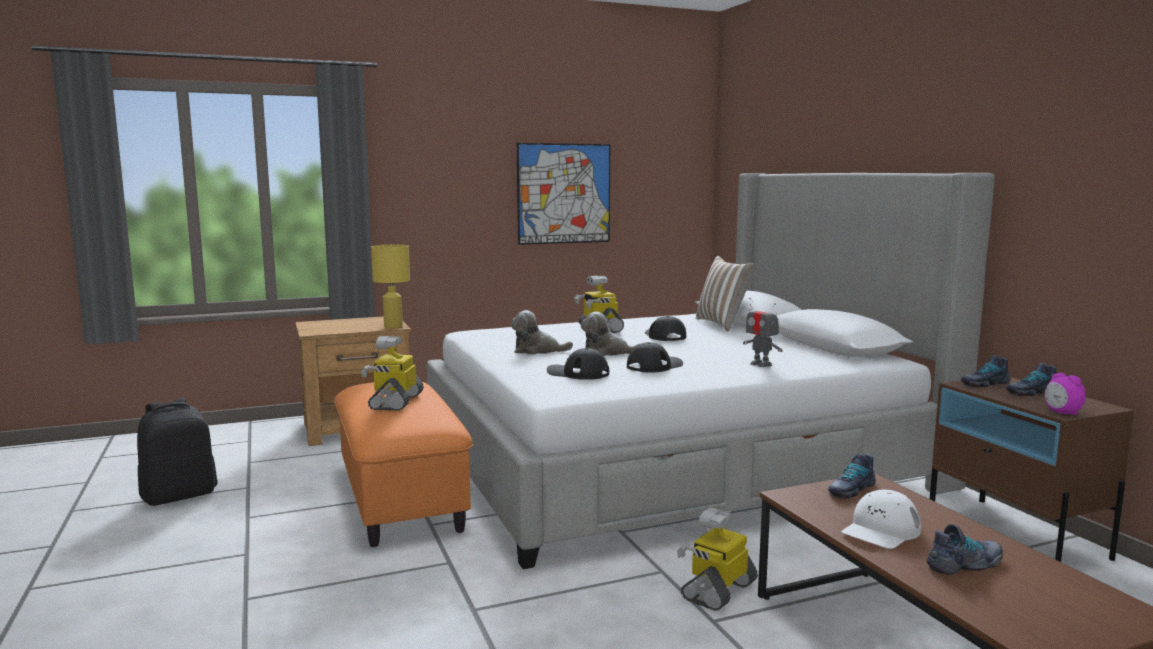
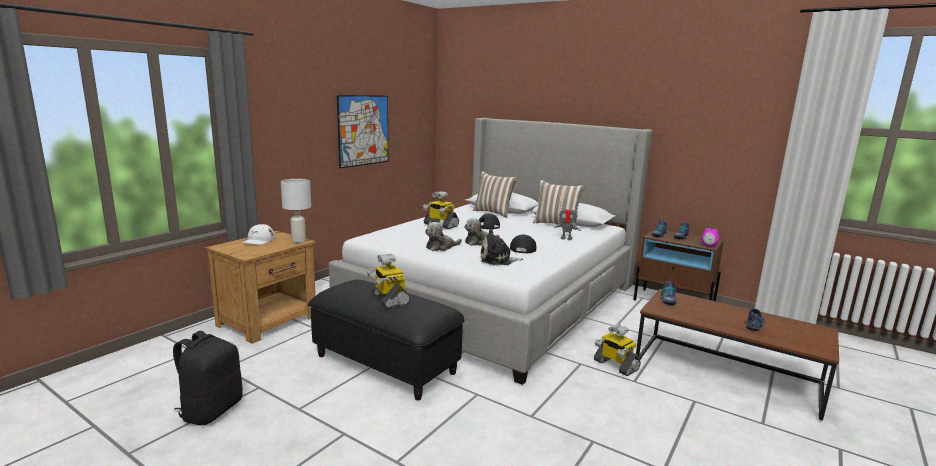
camera: 35 degrees left, 5 degrees up
orange ottoman [334,382,473,547] -> black ottoman [308,279,465,400]
yellow table lamp [371,245,410,328] -> white table lamp [281,179,311,243]
black cap [547,348,609,380] -> plush toy [481,229,523,265]
toy robot [677,508,758,611] -> toy robot turned 45 degrees counterclockwise [594,324,641,376]
white cap [841,490,921,549] -> white cap moved to [241,224,275,245]
none -> pillow [533,180,585,230]

